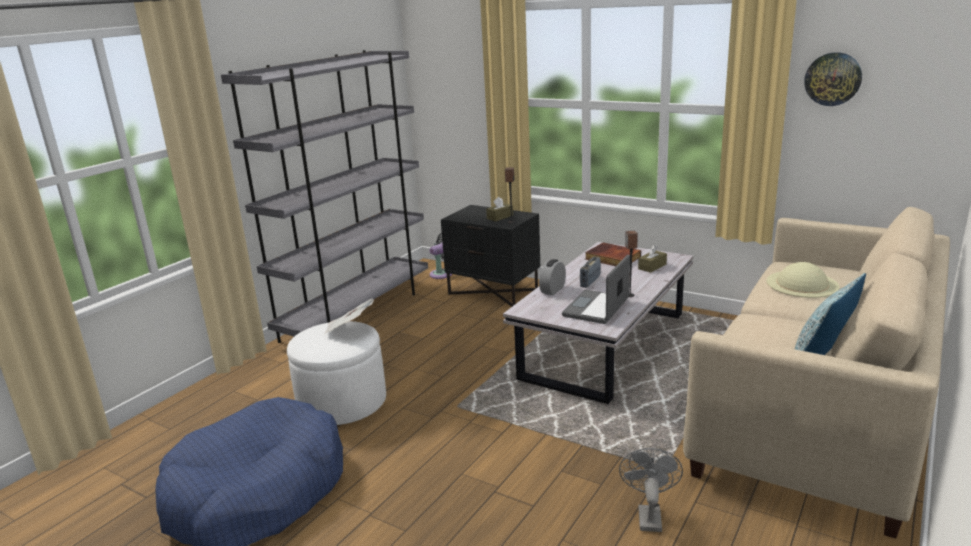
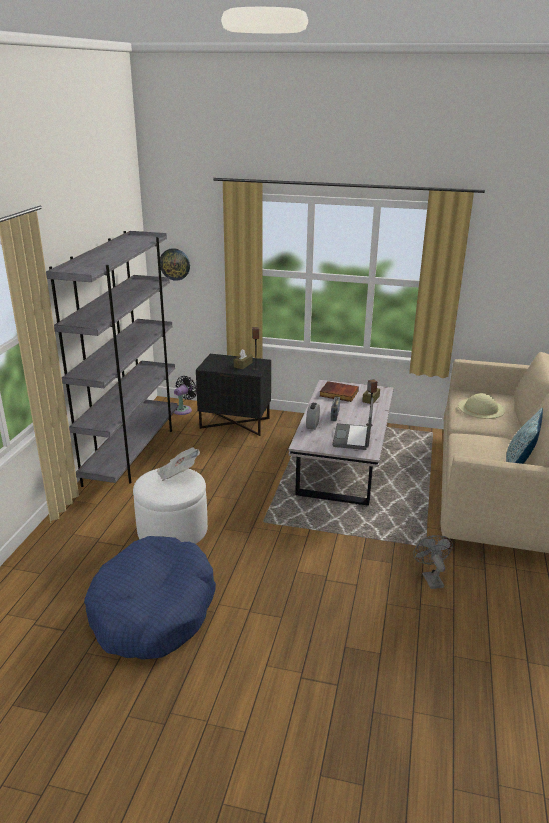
camera: 20 degrees left, 5 degrees up
wall clock [804,52,862,106] -> wall clock moved to [160,248,190,281]

